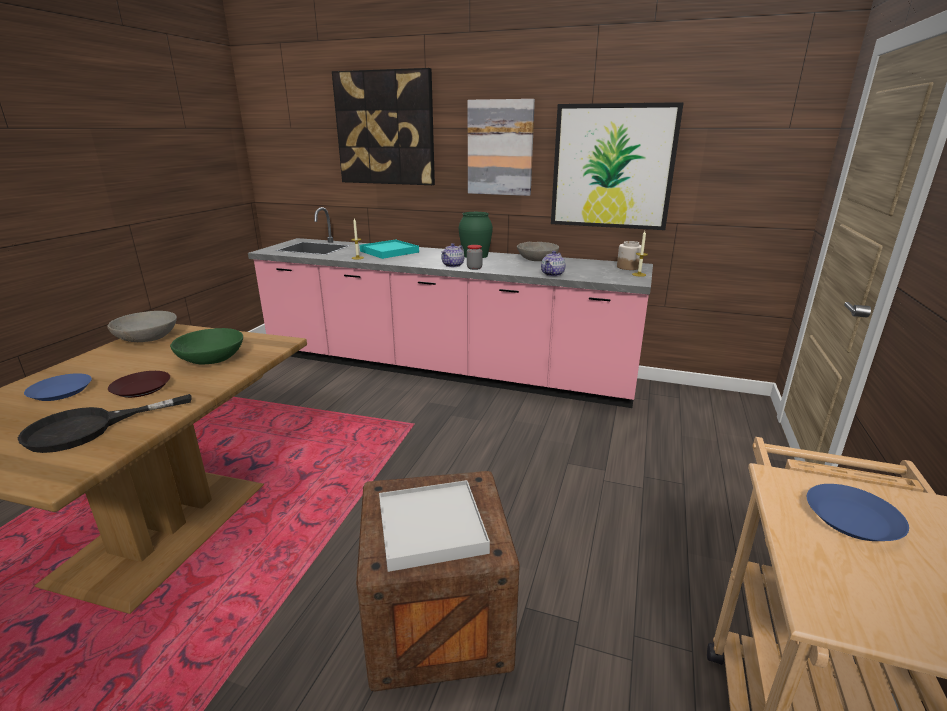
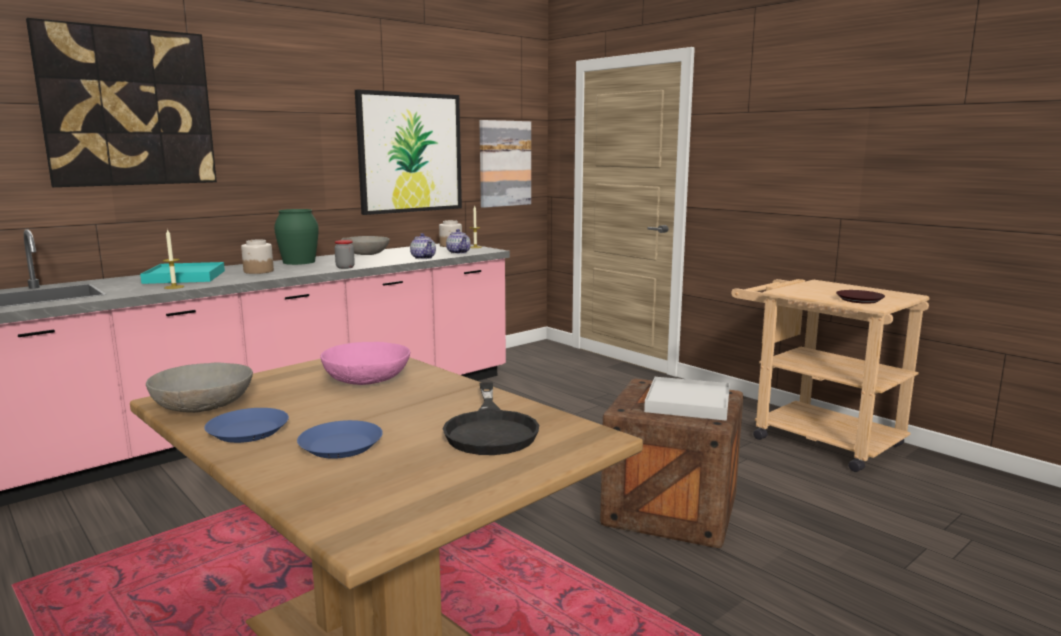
camera: 60 degrees left, 10 degrees down
brown plate [108,371,170,398] -> brown plate moved to [836,290,885,304]
green bowl [170,328,243,364] -> pink bowl [320,342,410,385]
teapot [441,243,464,267] -> teapot moved to [446,229,471,254]
picture [467,99,535,196] -> picture moved to [479,120,531,208]
blue plate [807,484,909,541] -> blue plate moved to [204,408,289,443]
none -> jar [241,239,274,274]

